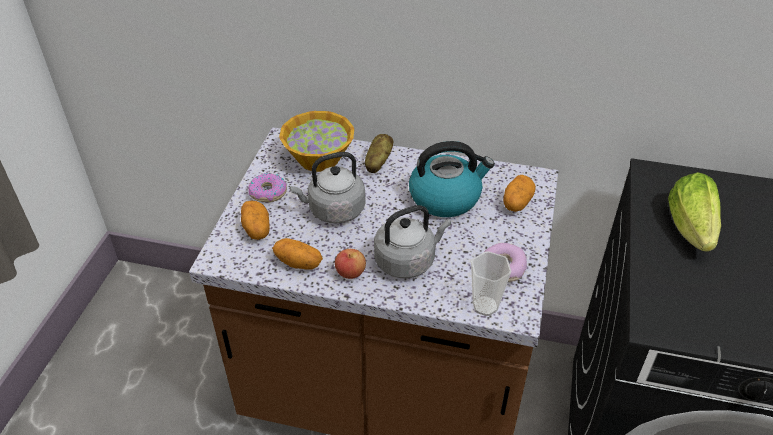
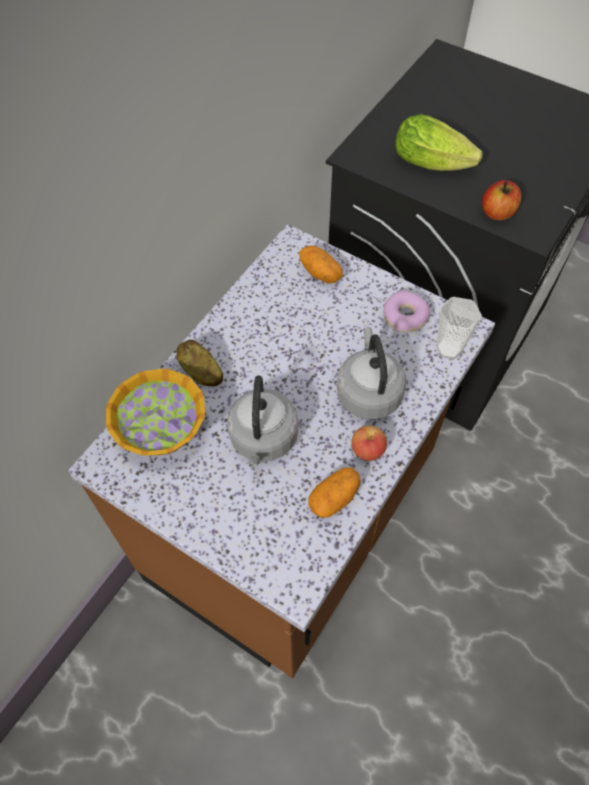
camera: 70 degrees left, 15 degrees up
potato [241,200,270,240] -> none
donut [248,173,287,202] -> none
kettle [409,141,495,217] -> none
none -> apple [482,180,521,220]

